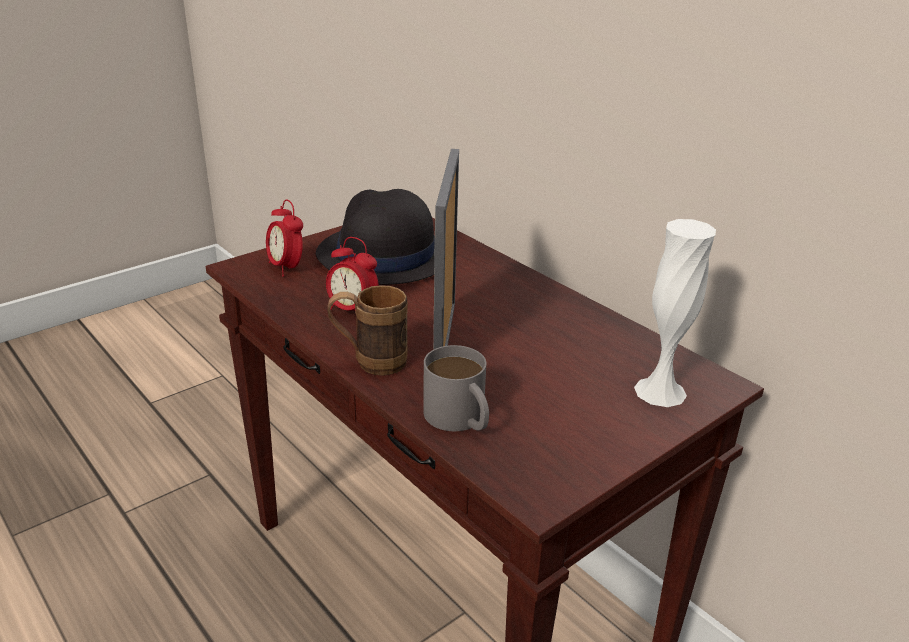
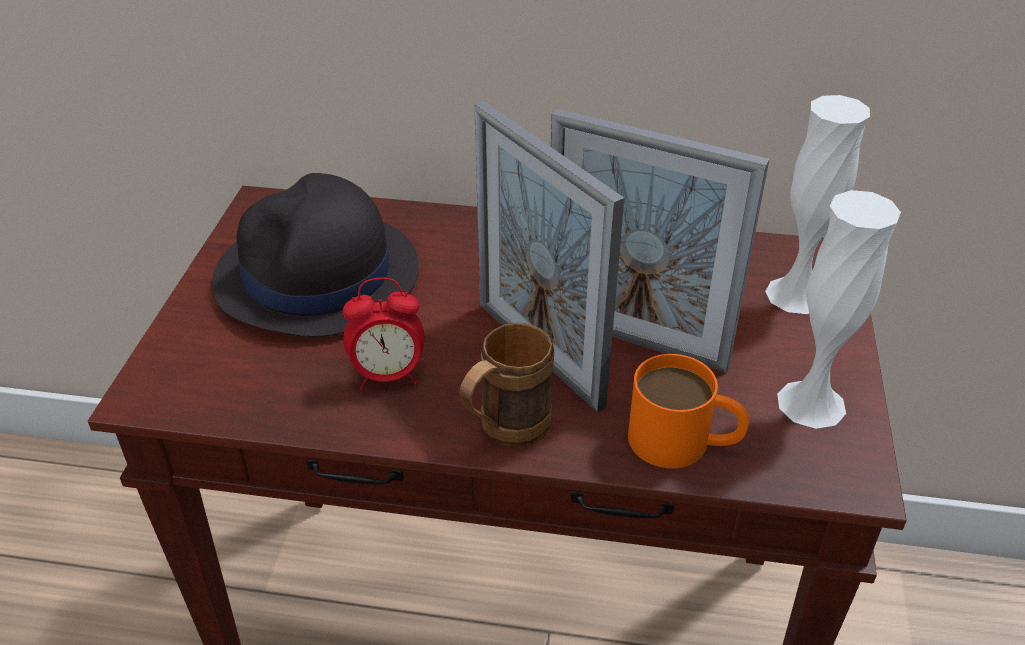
camera: 40 degrees left, 10 degrees up
alarm clock [266,199,303,277] -> none
grey mug [423,345,489,431] -> orange mug [628,354,749,468]
none -> picture frame [551,109,769,372]
none -> white vase [777,190,901,429]

